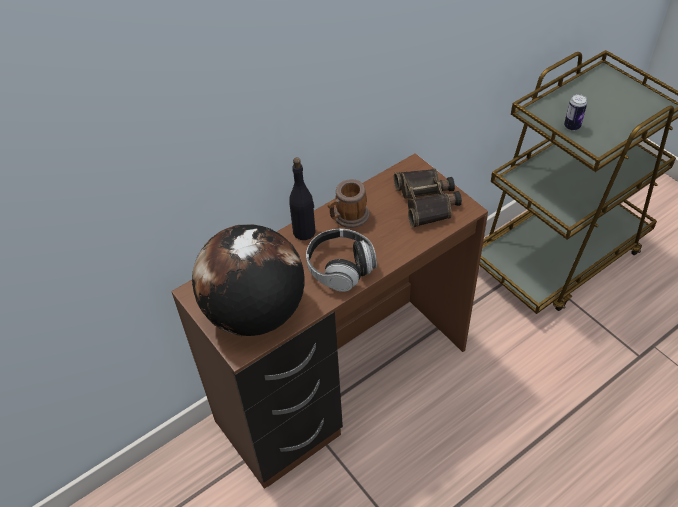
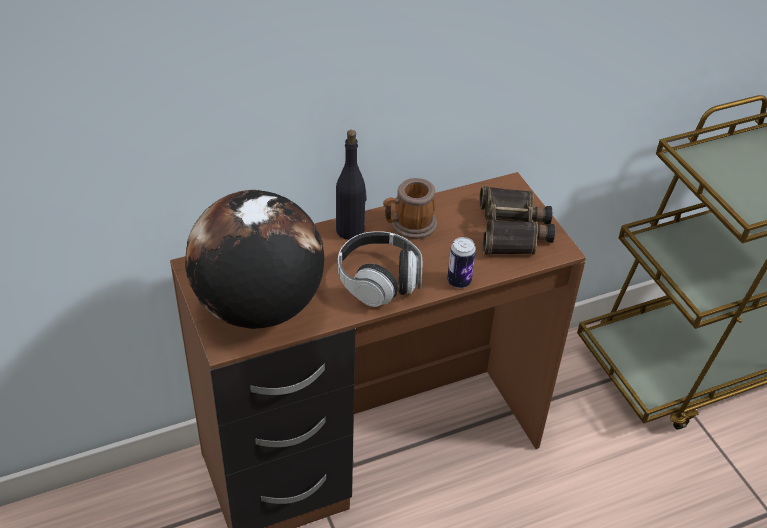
camera: 10 degrees right, 5 degrees down
can [564,94,587,131] -> can moved to [447,237,476,288]

